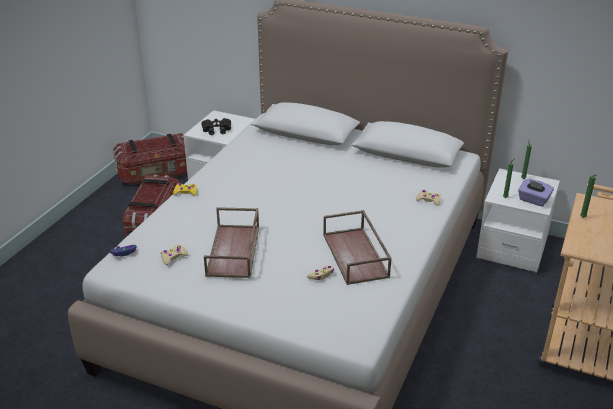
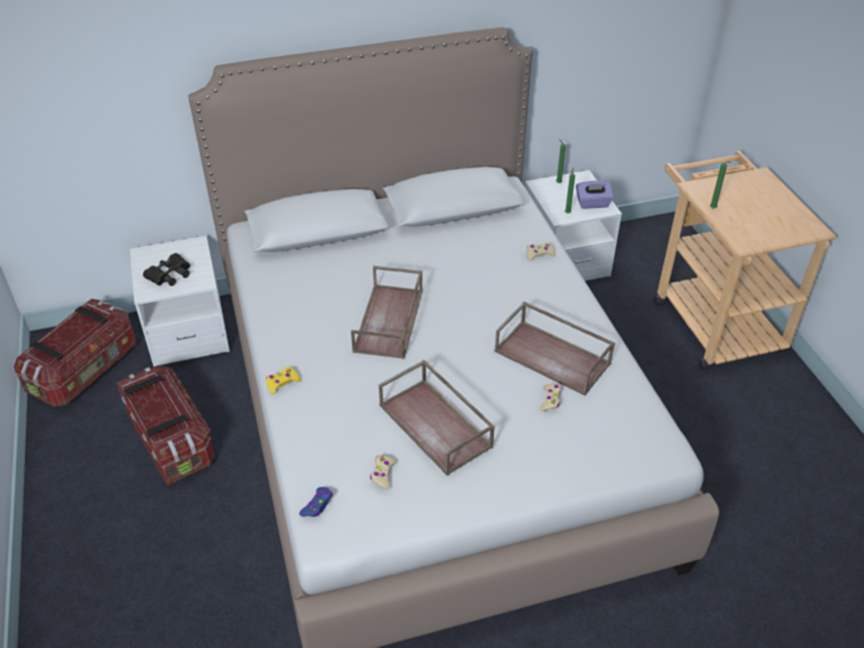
camera: 40 degrees left, 10 degrees up
none -> brown tray [351,266,423,359]

